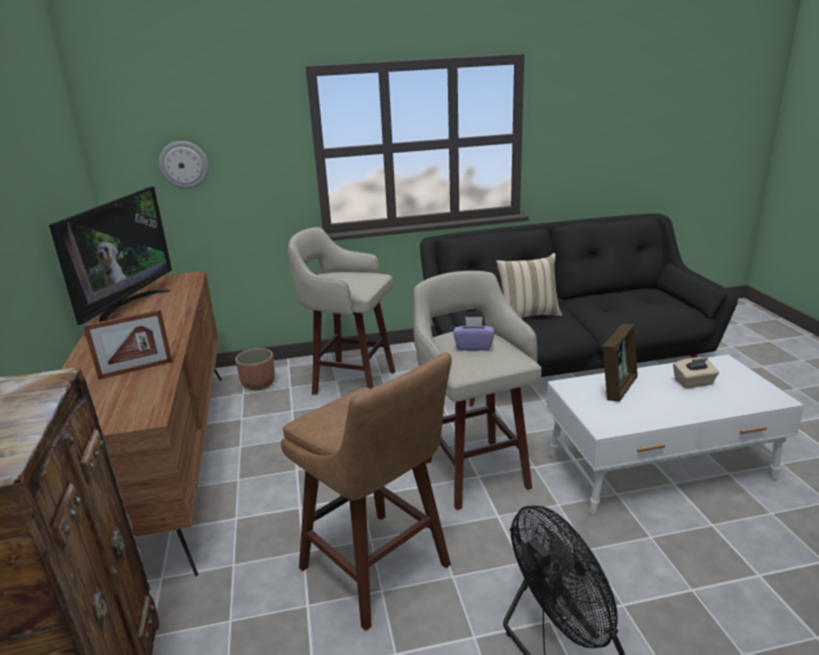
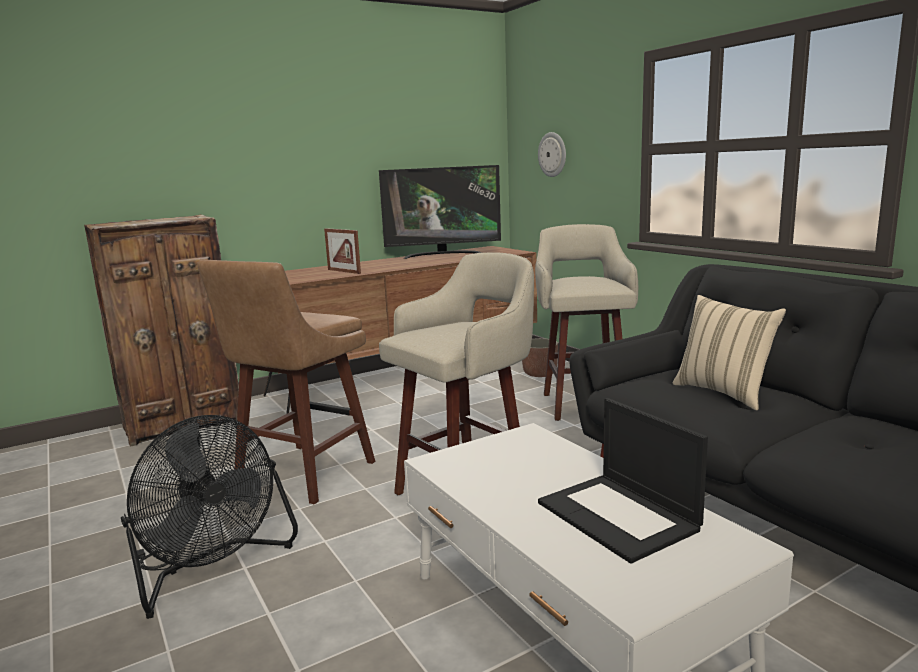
camera: 70 degrees right, 10 degrees down
purple tissue box [453,316,494,351] -> none
picture frame [603,324,638,402] -> none
beige tissue box [673,357,719,388] -> laptop [538,398,708,564]

